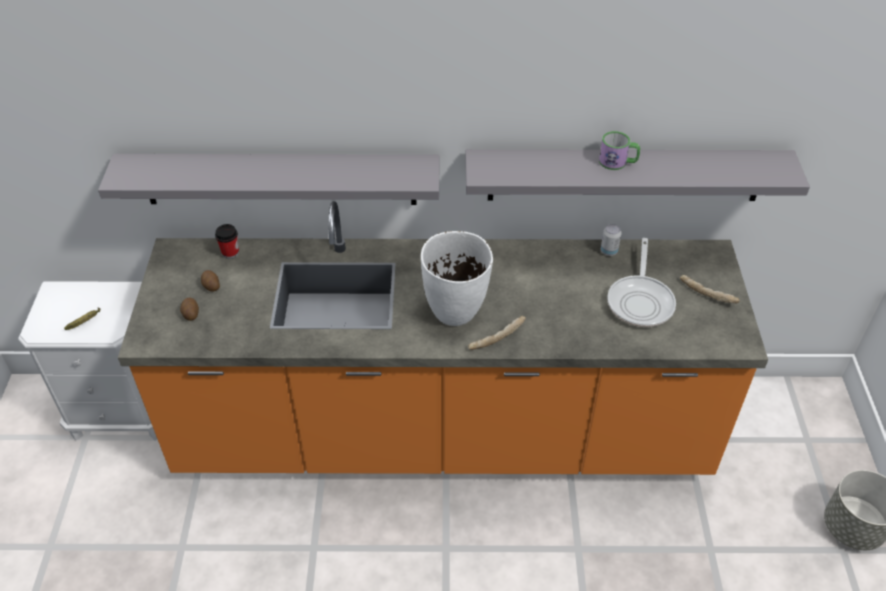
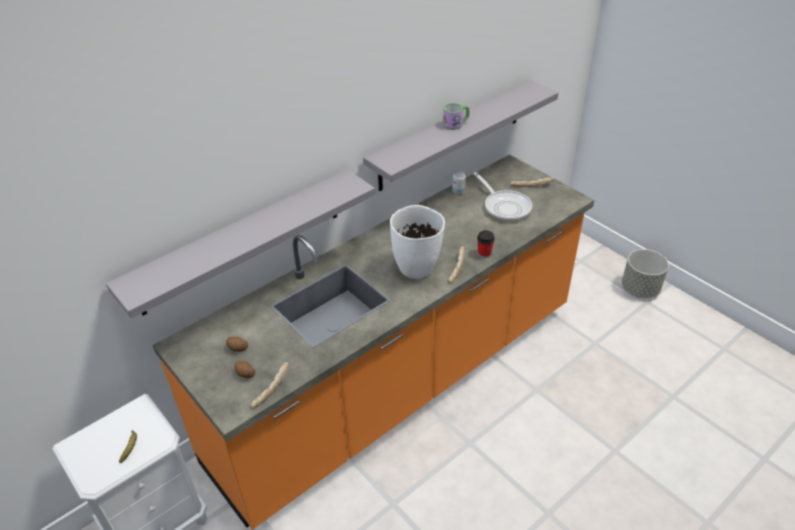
camera: 40 degrees left, 5 degrees down
cup [215,224,239,259] -> cup moved to [477,230,495,258]
none -> bread [251,362,288,408]

